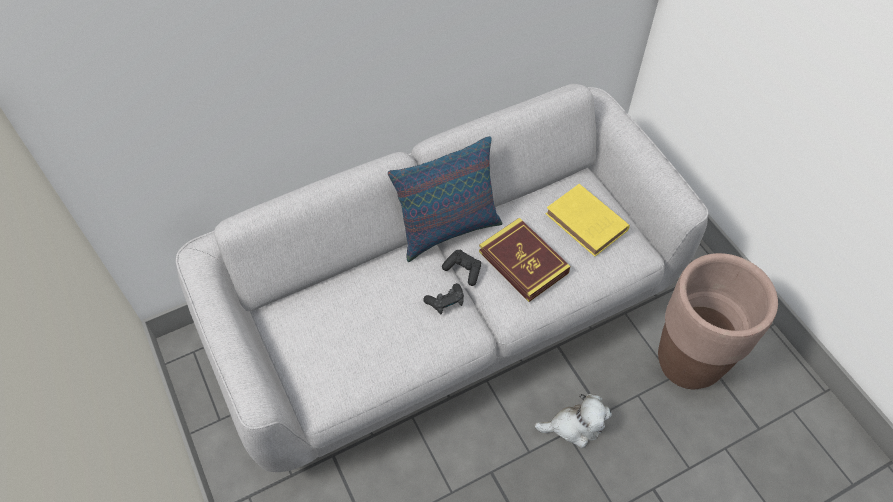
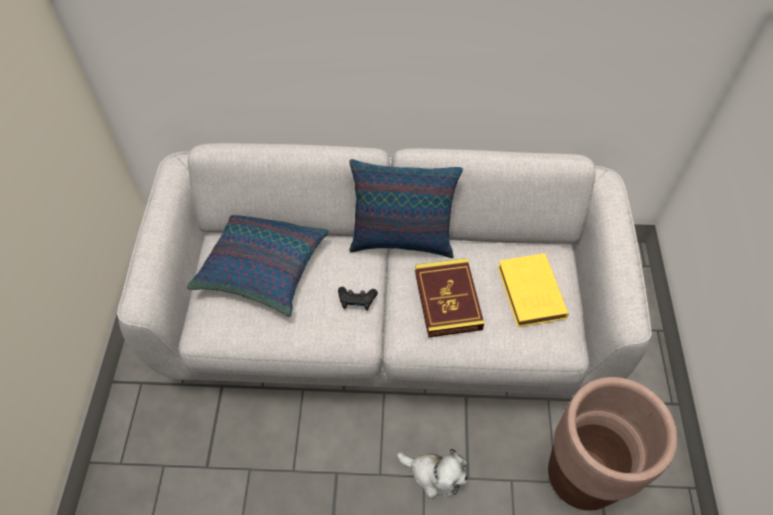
camera: 30 degrees right, 0 degrees up
black game controller [442,250,481,286] -> none
none -> blue pillow [187,215,329,317]

